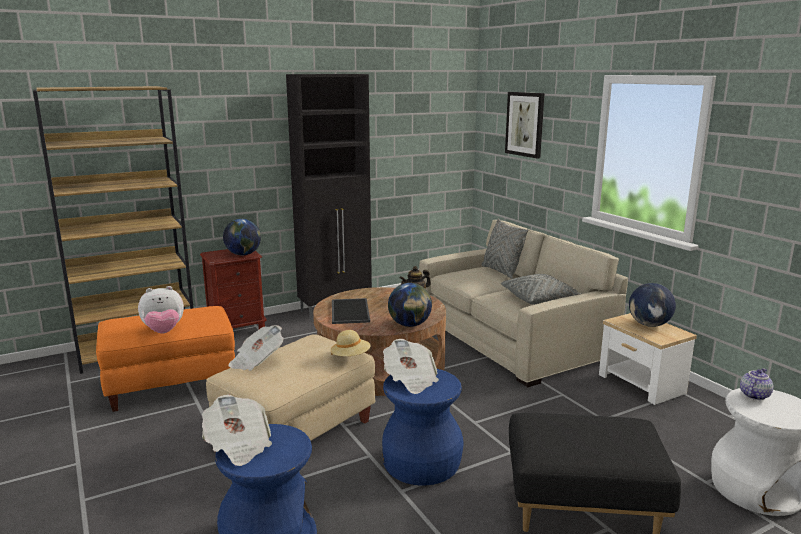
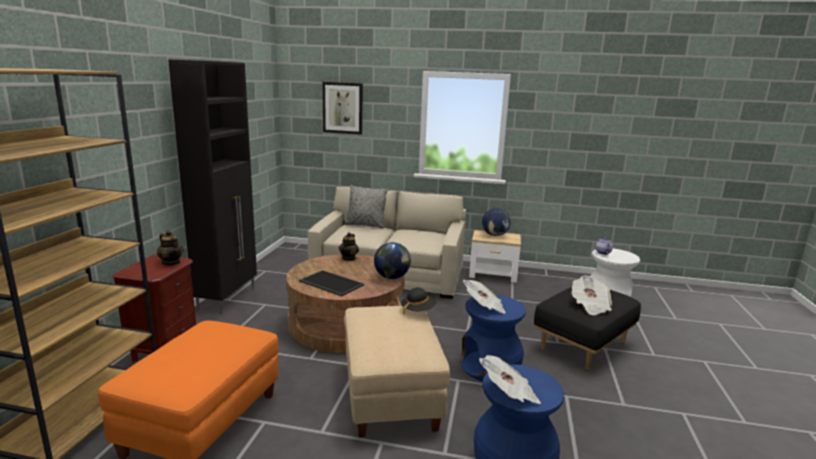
camera: 50 degrees left, 0 degrees up
plush toy [138,286,184,333] -> none
globe [223,219,261,255] -> teapot [157,230,184,265]
newspaper [228,325,284,371] -> newspaper moved to [571,276,612,315]
beige hat [331,330,371,356] -> black hat [401,288,436,314]
grey pillow [501,274,581,305] -> none

